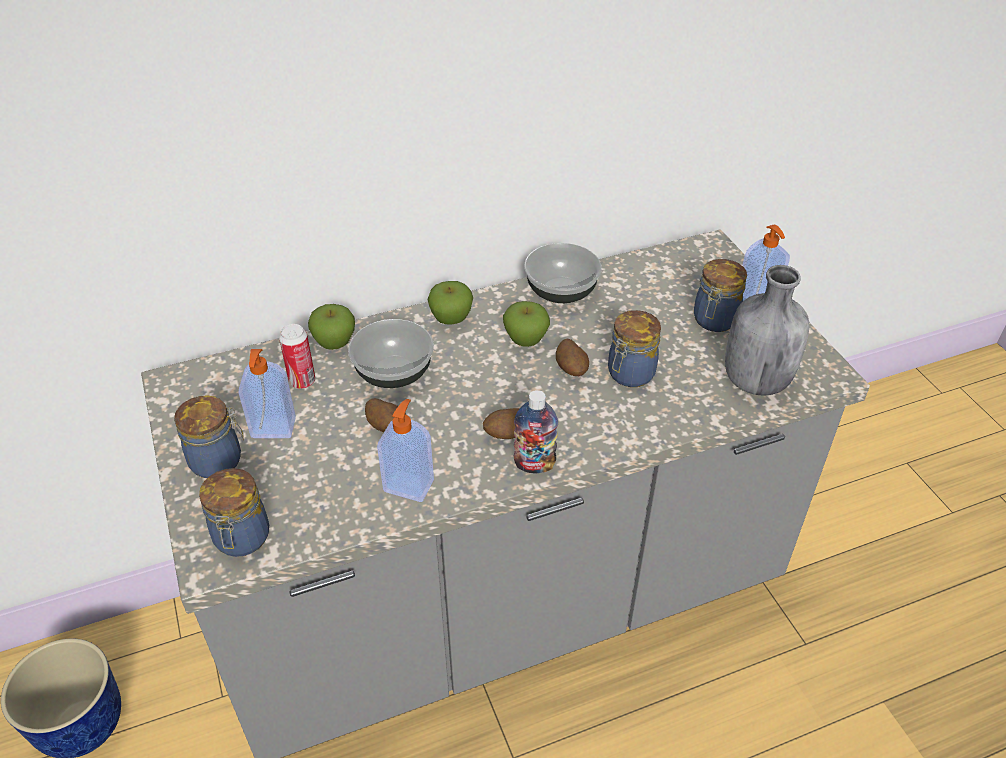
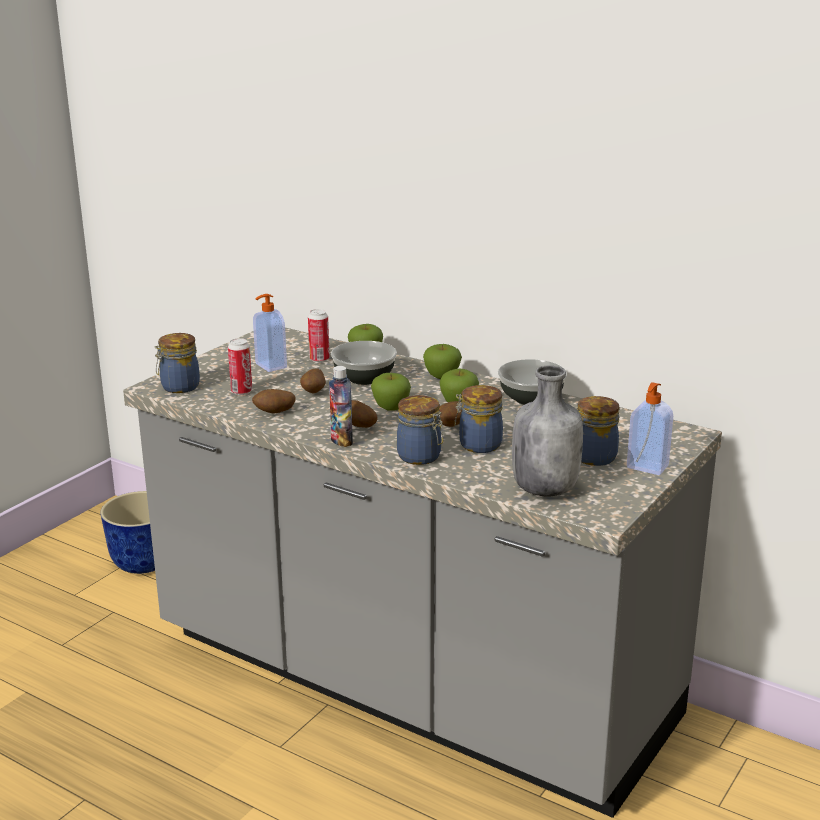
camera: 55 degrees right, 20 degrees down
jar [174,395,244,478] -> jar moved to [397,395,443,465]
soap dispenser [377,399,434,502] -> potato [252,389,295,414]
none -> can [228,338,252,395]
none -> apple [371,373,411,411]

